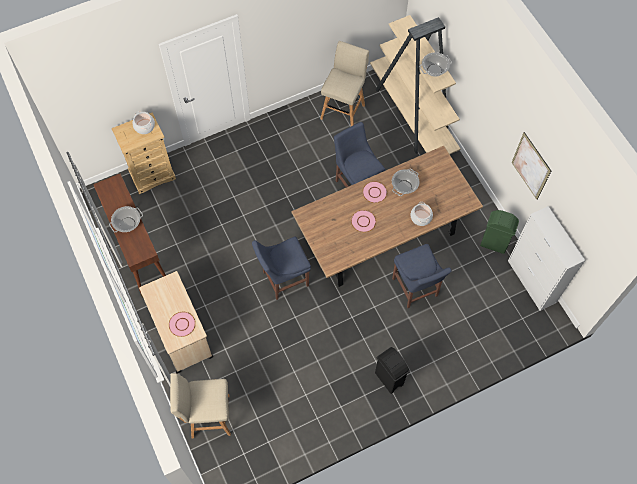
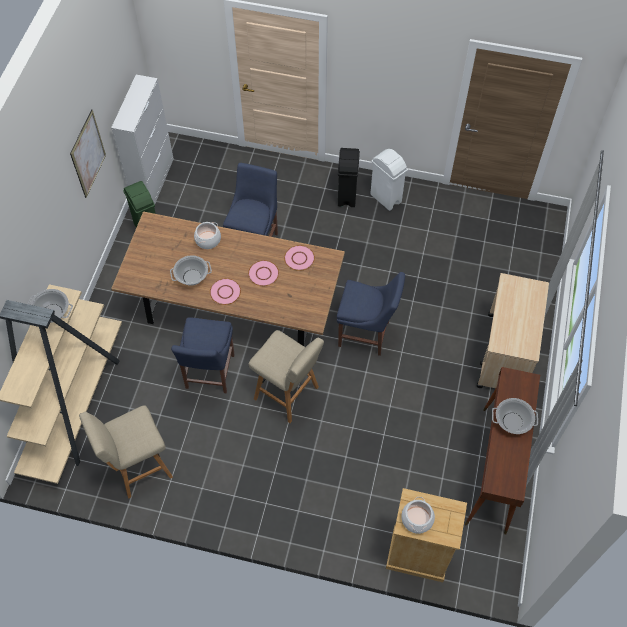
camera: 140 degrees left, 5 degrees down
pink plate [169,312,196,337] -> pink plate moved to [284,245,315,271]
beige stool [170,373,231,438] -> beige stool moved to [249,330,324,423]
none -> white trash can [370,149,408,211]

